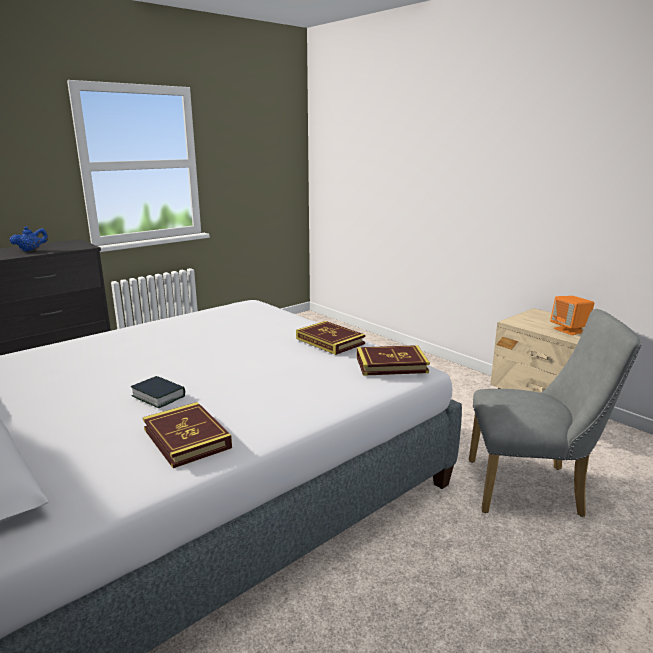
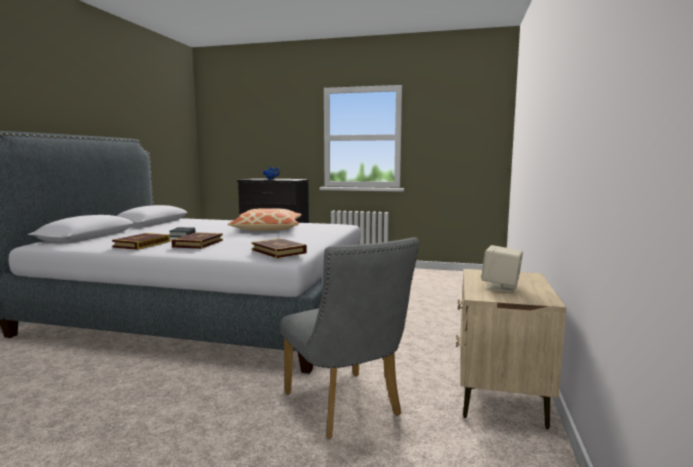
camera: 55 degrees right, 10 degrees down
book [296,321,365,355] -> book moved to [171,232,223,249]
orange speaker [550,296,594,335] -> beige speaker [481,245,523,292]
none -> pillow [228,208,302,231]

